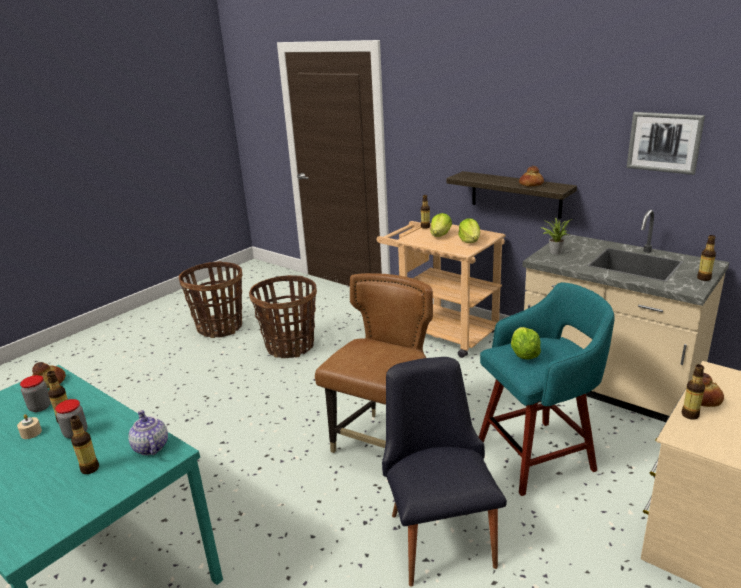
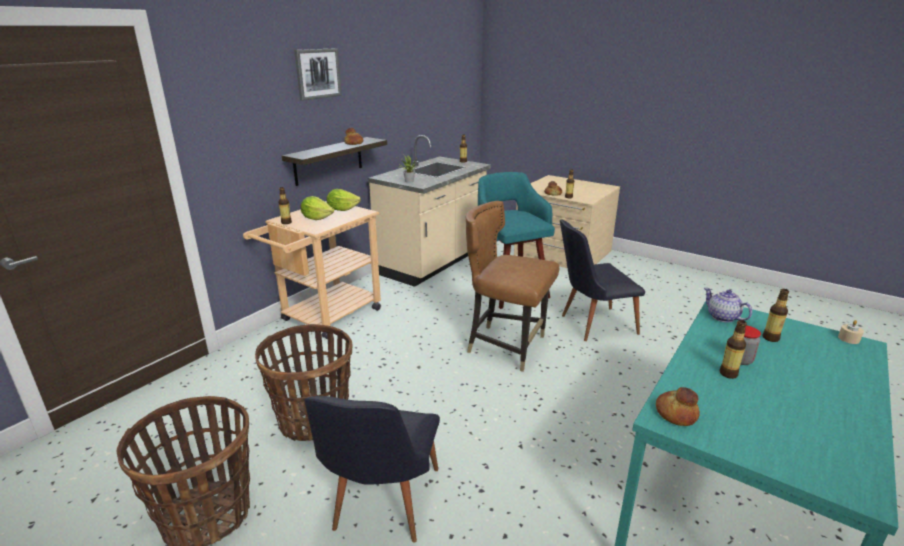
camera: 95 degrees left, 0 degrees up
beige candle [17,414,42,439] -> beige candle moved to [838,320,864,344]
jar [20,375,51,412] -> none
teapot [128,410,168,455] -> teapot turned 90 degrees clockwise [704,288,752,323]
lettuce [511,327,541,359] -> none
picture [627,112,705,175] -> picture moved to [294,48,342,101]
none -> black chair [304,396,440,543]

